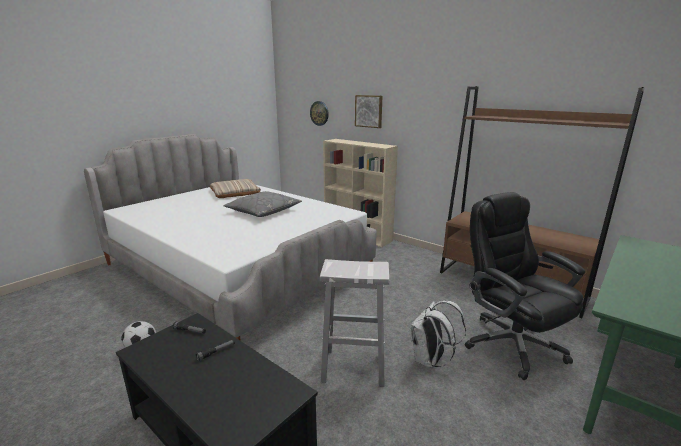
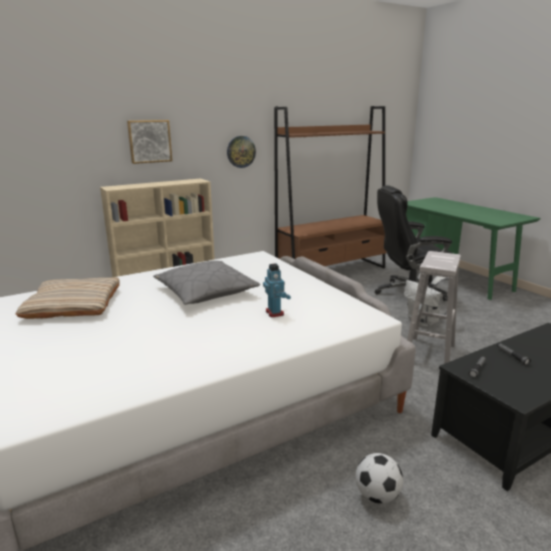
camera: 70 degrees left, 0 degrees up
wall clock [310,101,329,126] -> wall clock moved to [227,136,256,168]
none -> toy robot [263,263,291,317]

